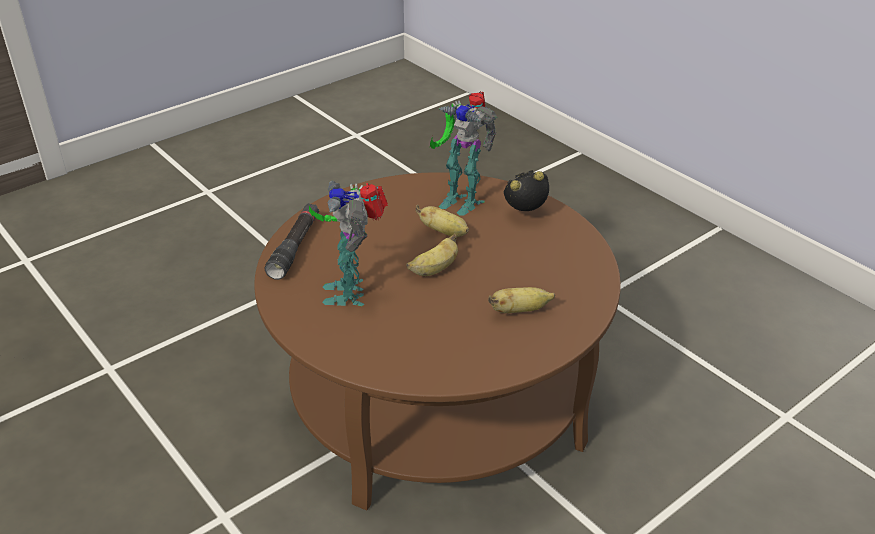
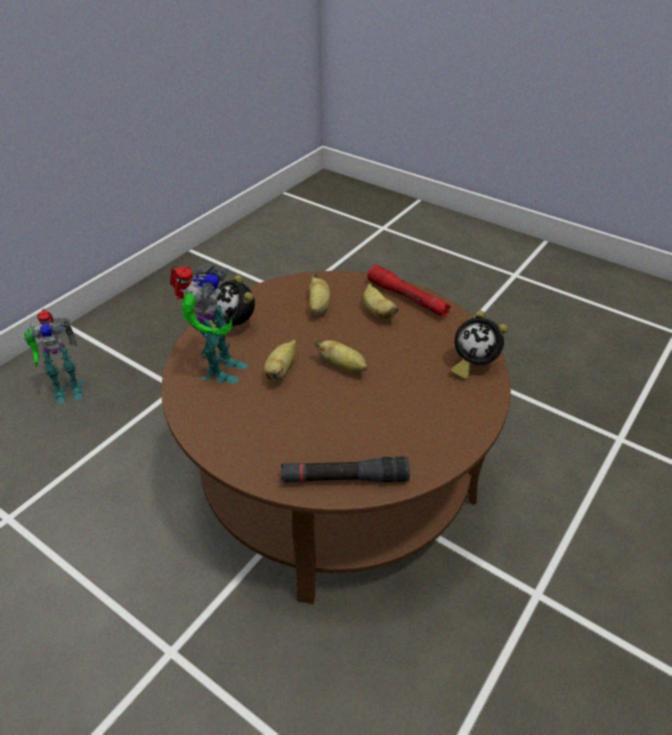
camera: 105 degrees left, 5 degrees up
toy robot [309,181,388,306] -> toy robot moved to [24,309,84,404]
none -> banana [309,273,330,315]
none -> red flashlight [367,265,451,317]
none -> alarm clock [451,310,508,379]

